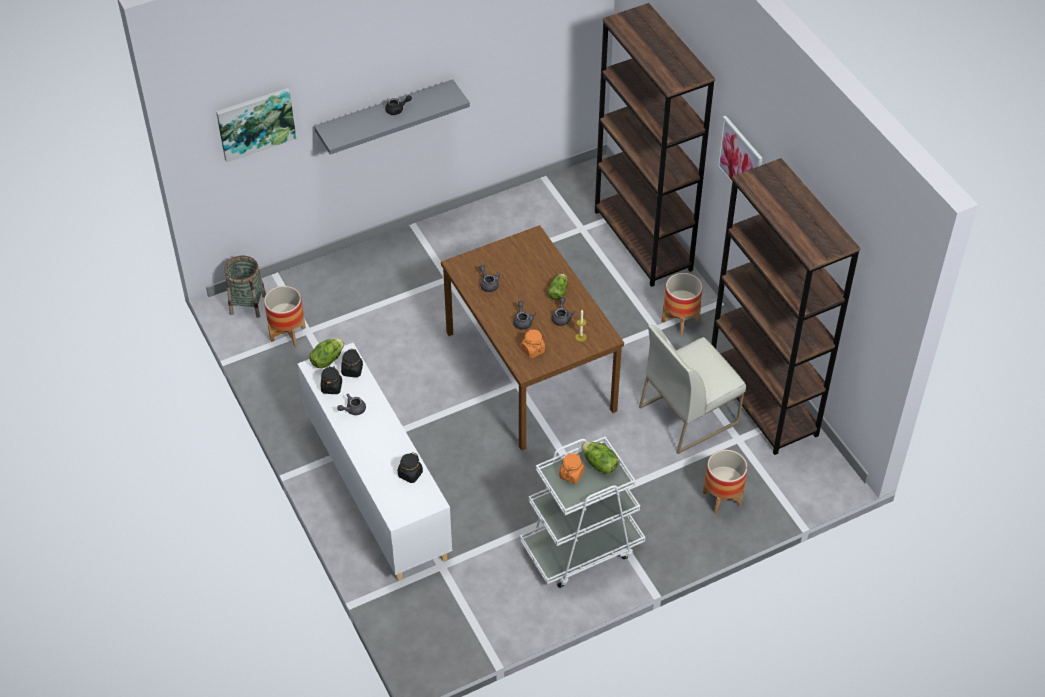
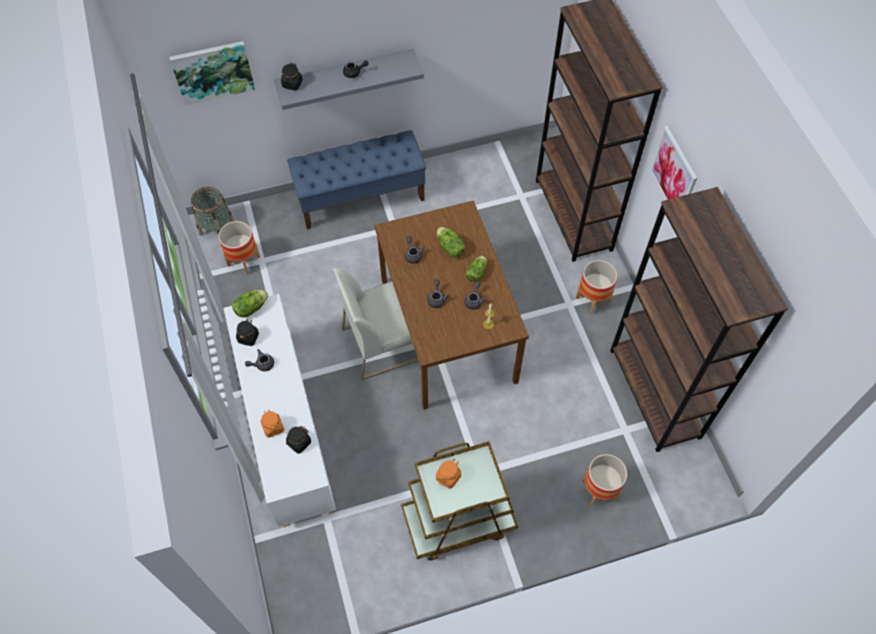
camera: 10 degrees right, 10 degrees up
black jar [341,349,363,377] -> black jar moved to [281,63,303,90]
white cart [520,436,646,588] -> brown cart [401,441,518,561]
orange jar [521,329,545,358] -> orange jar moved to [261,409,284,438]
lettuce [581,441,618,474] -> lettuce moved to [437,227,465,258]
white chair [639,325,746,454] -> white chair moved to [333,268,418,380]
none -> blue bench [287,130,426,229]

